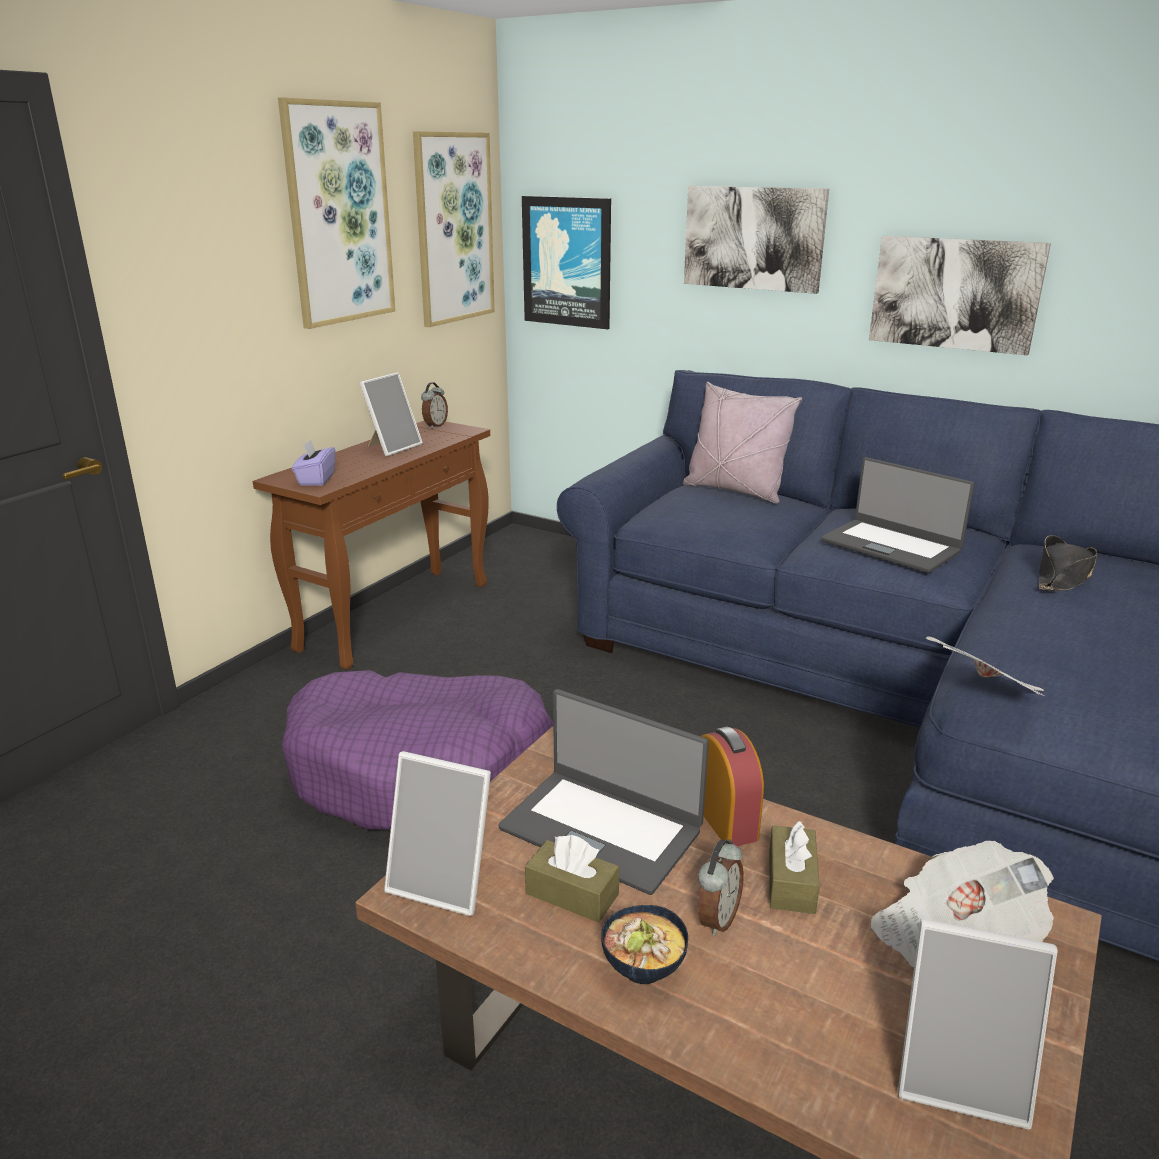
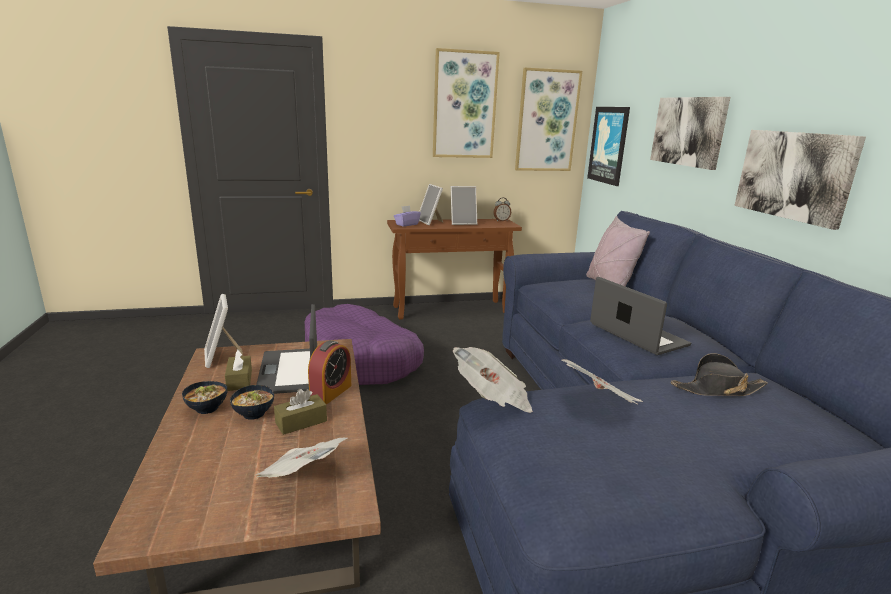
camera: 45 degrees right, 5 degrees down
alarm clock [698,839,744,937] -> bowl [230,385,274,420]
laptop [821,457,975,573] -> laptop turned 150 degrees clockwise [590,277,691,355]
picture frame [898,919,1058,1130] -> picture frame moved to [419,184,443,225]
none -> newspaper [561,359,643,404]

